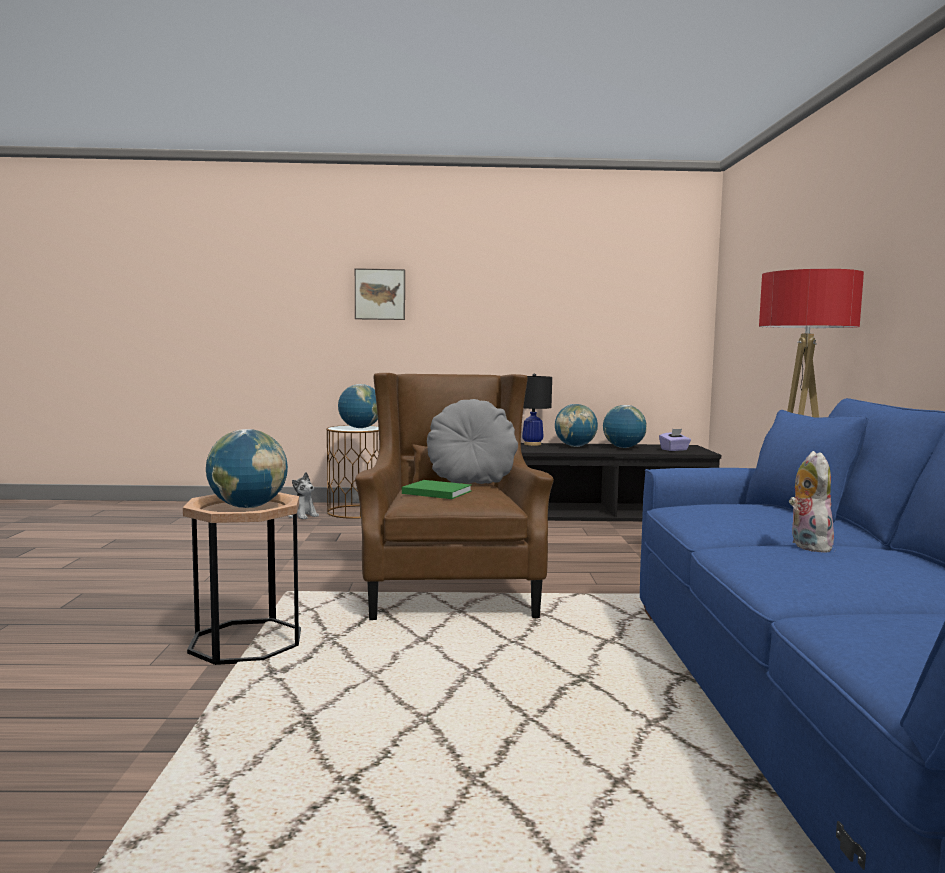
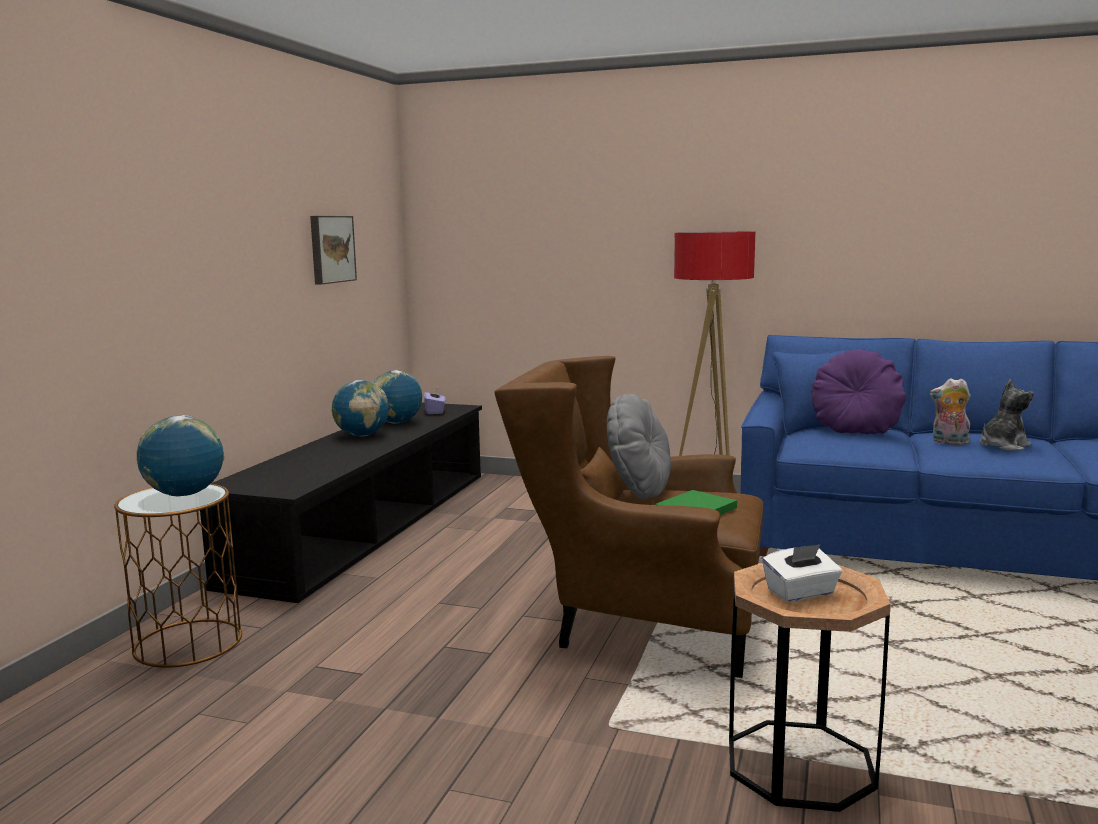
camera: 70 degrees left, 5 degrees up
globe [206,429,288,508] -> white tissue box [762,544,842,602]
plush toy [288,472,319,519] -> plush toy moved to [980,379,1034,451]
picture [355,268,405,320] -> picture moved to [310,216,357,284]
black table lamp [522,374,552,446] -> none
none -> purple pillow [812,350,906,434]

